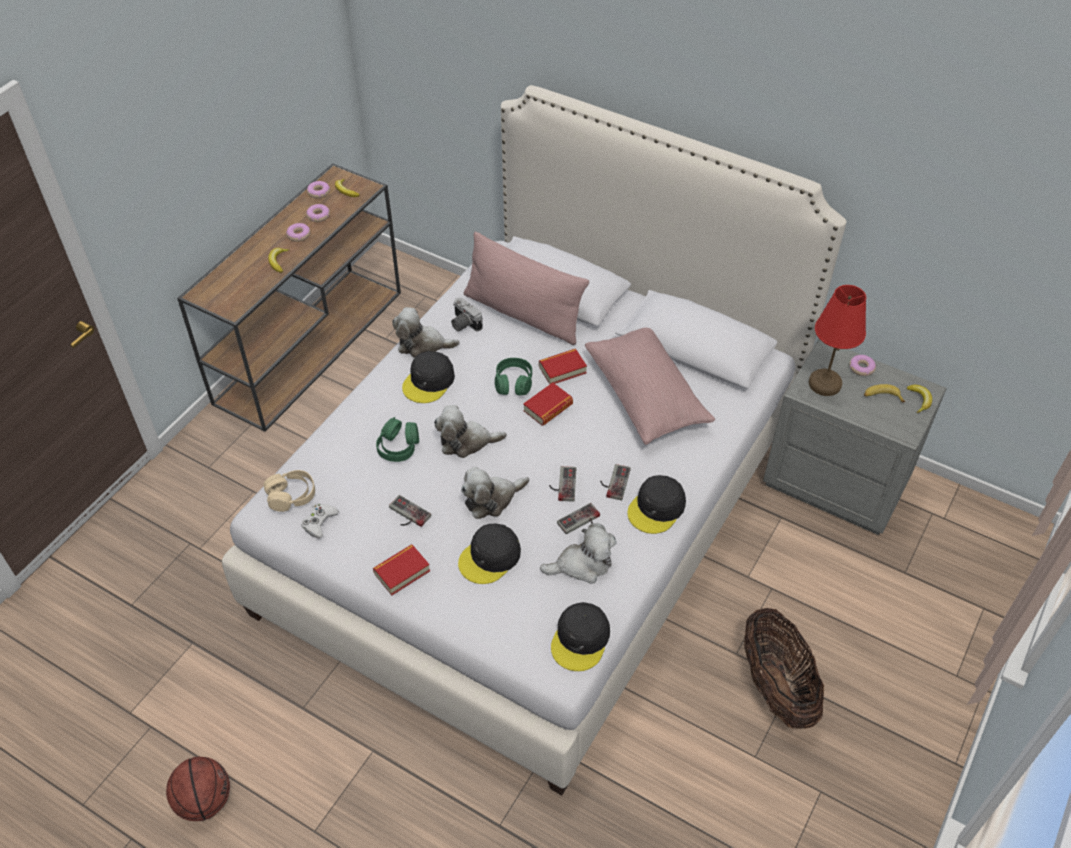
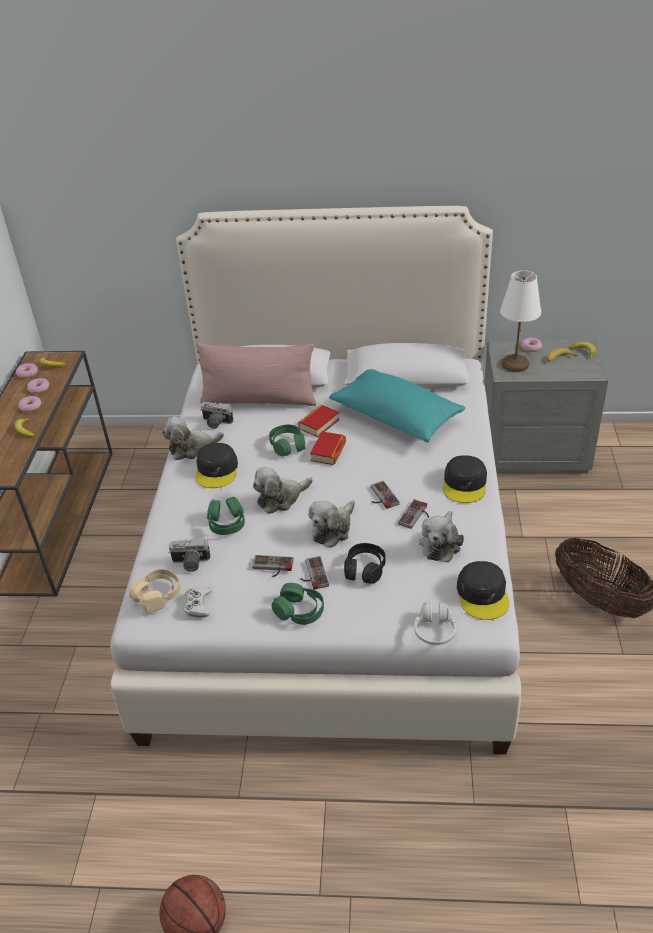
camera: 25 degrees left, 10 degrees down
book [373,544,430,595] -> green headphones [272,583,324,625]
black cap [458,524,521,584] -> black headphones [344,543,386,584]
plush toy [540,523,617,584] -> plush toy turned 150 degrees clockwise [419,511,464,563]
pink pillow [585,328,715,445] -> turquoise pillow [329,369,466,443]
game controller [600,464,631,501] -> game controller moved to [300,556,329,590]
red table lamp [809,285,866,396] -> white table lamp [500,270,541,372]
none -> camera [168,538,211,572]
none -> white headphones [414,602,457,645]

